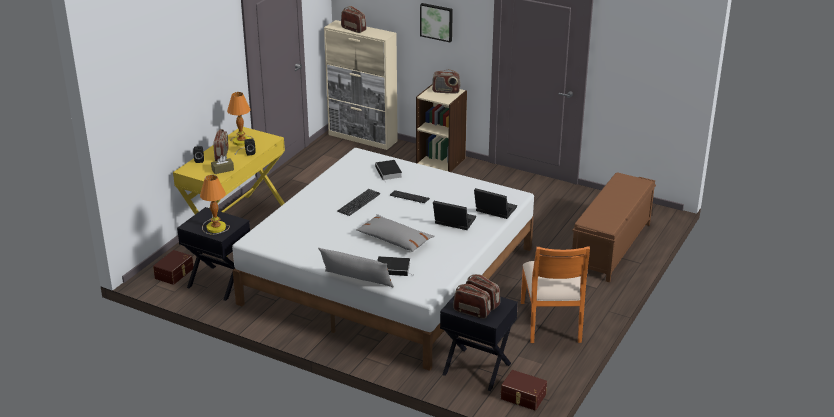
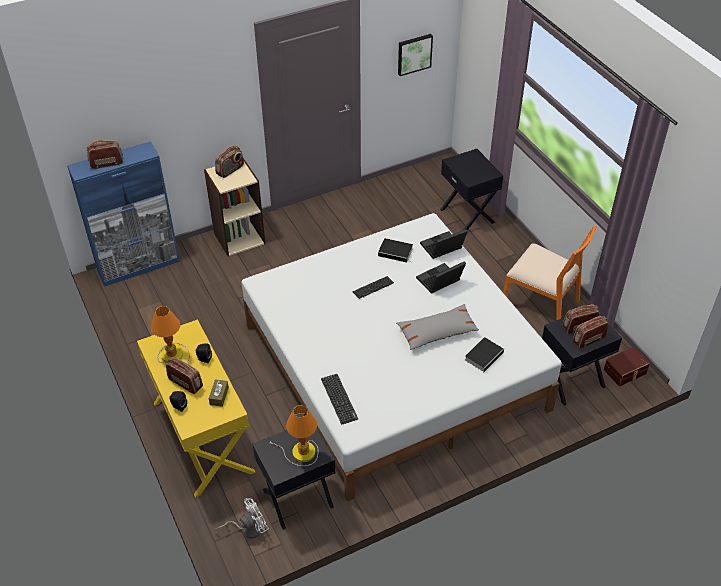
camera: 55 degrees left, 15 degrees up
brown storage box [153,250,193,285] -> white fan [214,498,269,539]
grey pillow [318,248,394,287] -> none
beige cabinet [324,20,398,150] -> blue cabinet [67,141,180,287]
keyboard [337,189,380,216] -> keyboard moved to [321,374,358,425]
book [375,160,402,183] -> book moved to [378,238,413,263]
picture [420,3,453,42] -> picture moved to [398,34,433,76]
brown bench [572,172,656,283] -> black nightstand [440,149,503,230]

